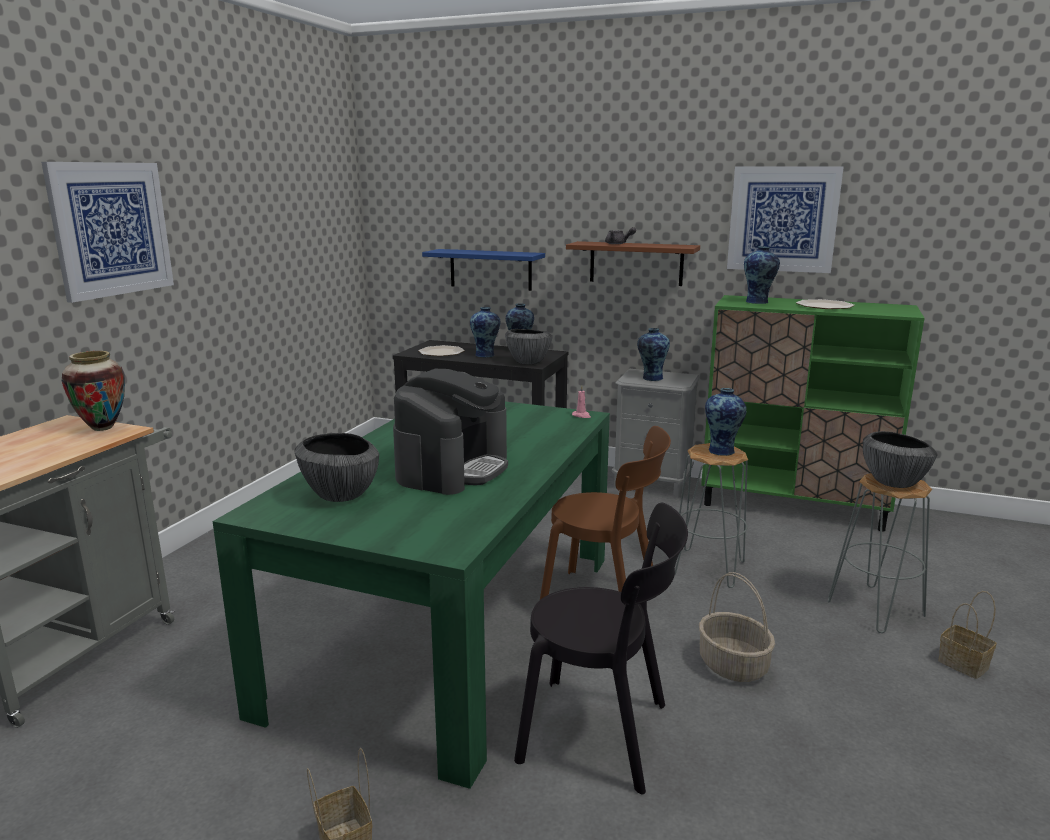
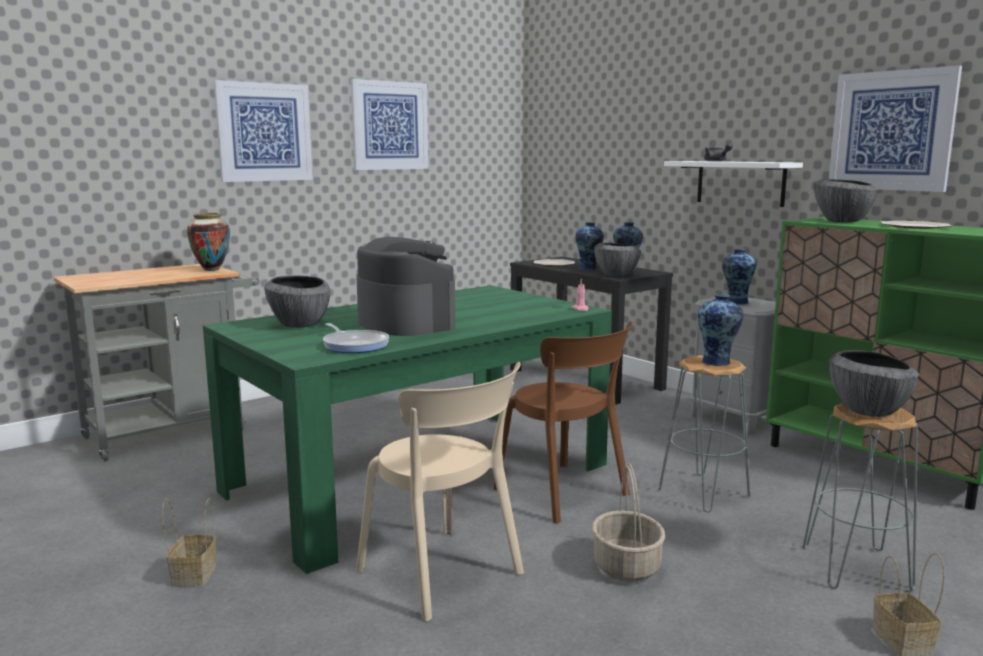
camera: 30 degrees right, 5 degrees down
coffee machine [393,369,508,495] -> coffee machine turned 90 degrees counterclockwise [356,237,455,336]
blue shelf [422,249,545,291] -> none
black chair [514,503,688,794] -> beige chair [356,362,524,621]
brown shelf [566,241,700,286] -> white shelf [664,161,803,207]
vase [744,246,780,304] -> bowl [814,179,878,222]
none -> frying pan [323,323,389,353]
none -> picture [350,79,428,170]

